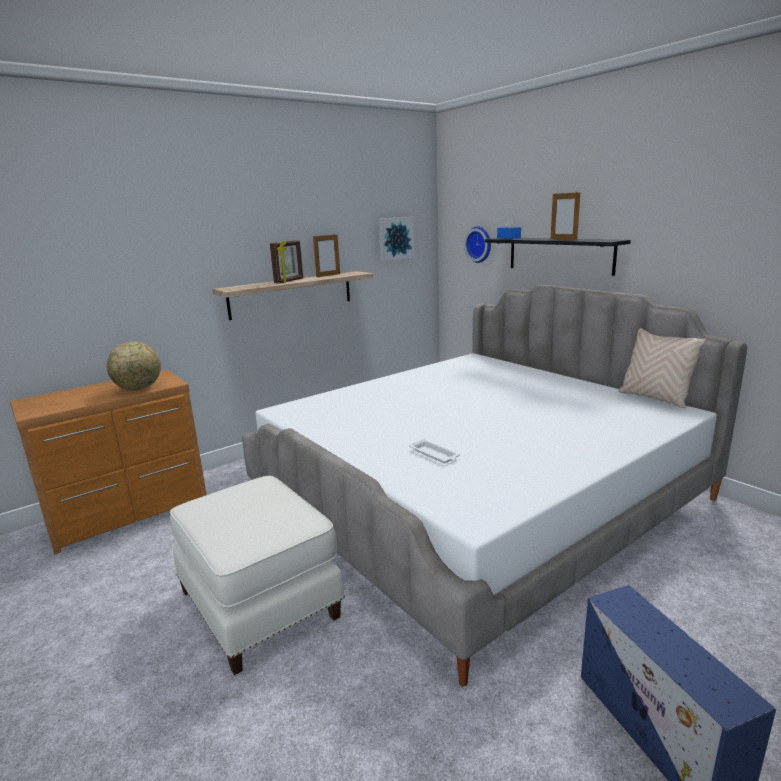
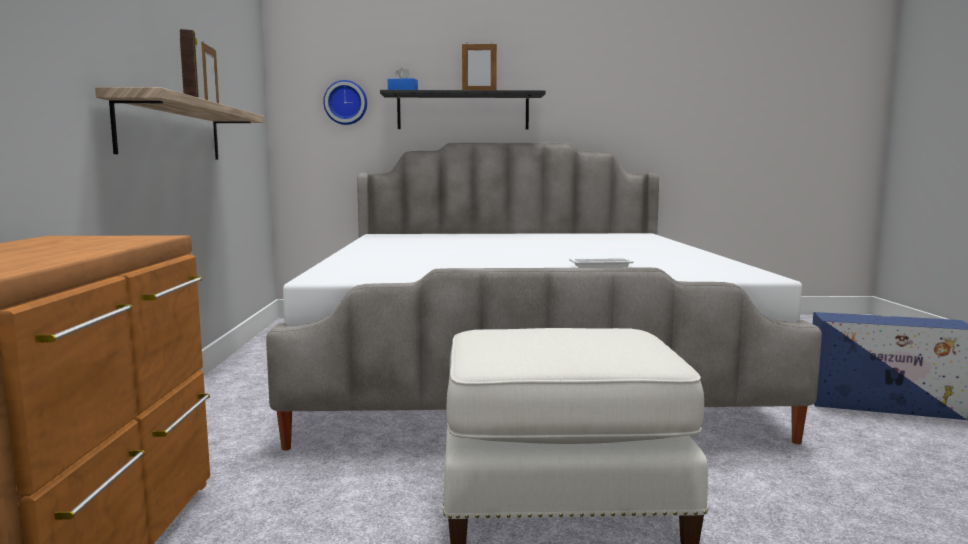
camera: 55 degrees left, 10 degrees down
globe [107,341,161,391] -> none
picture [378,217,414,261] -> none
beige pillow [618,328,706,408] -> none

